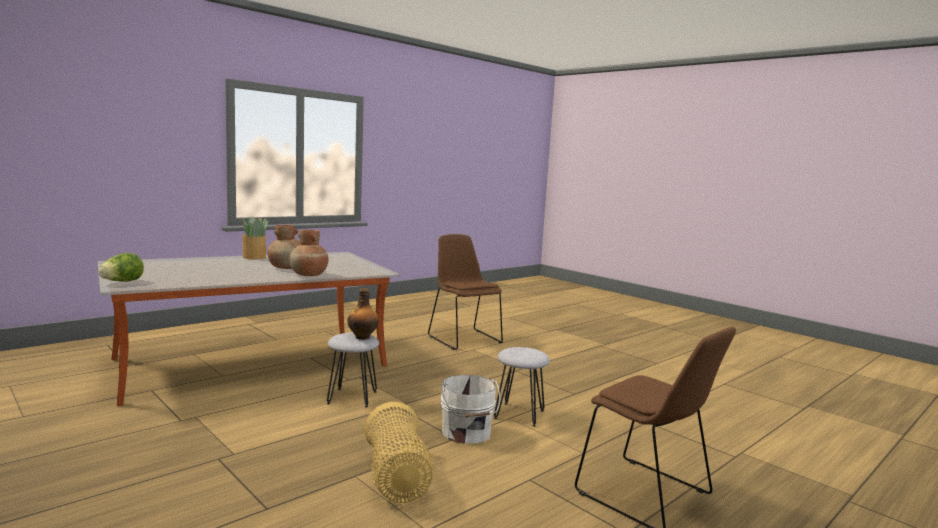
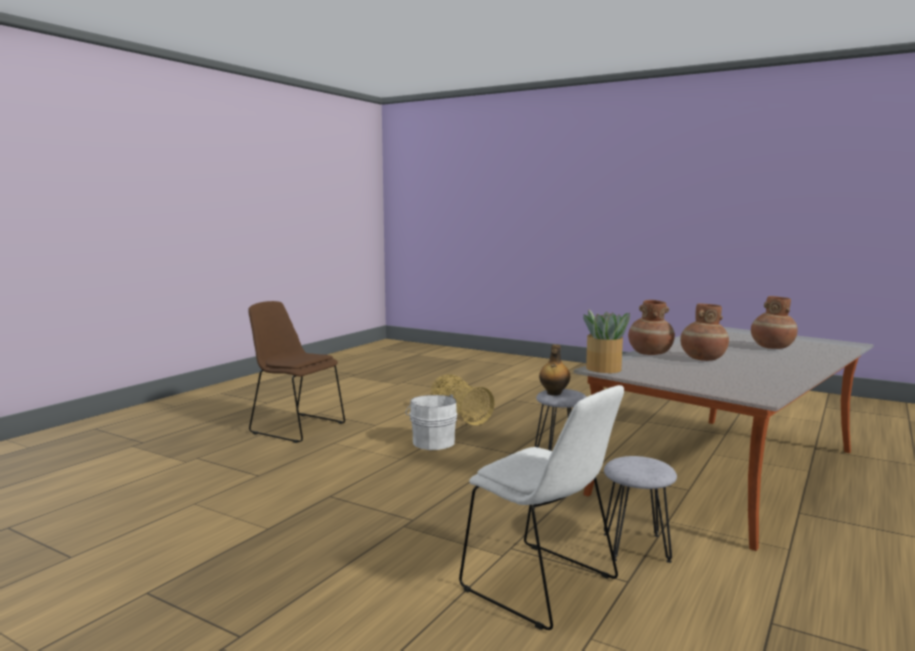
camera: 165 degrees right, 0 degrees up
lettuce [98,253,144,282] -> none
potted plant [242,217,268,260] -> potted plant moved to [583,309,630,373]
brown chair [428,234,503,350] -> white chair [459,385,624,630]
grey stool [494,347,550,427] -> grey stool moved to [604,456,677,563]
none -> brown vase [751,296,798,349]

